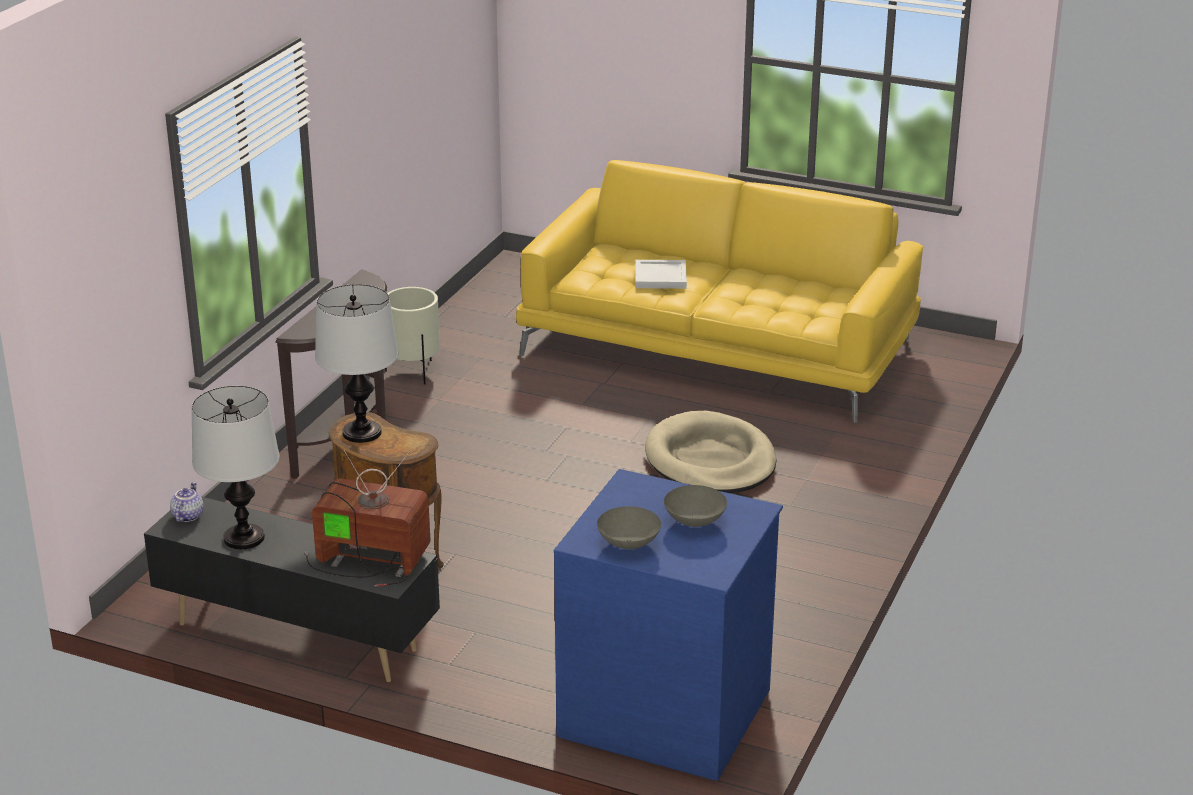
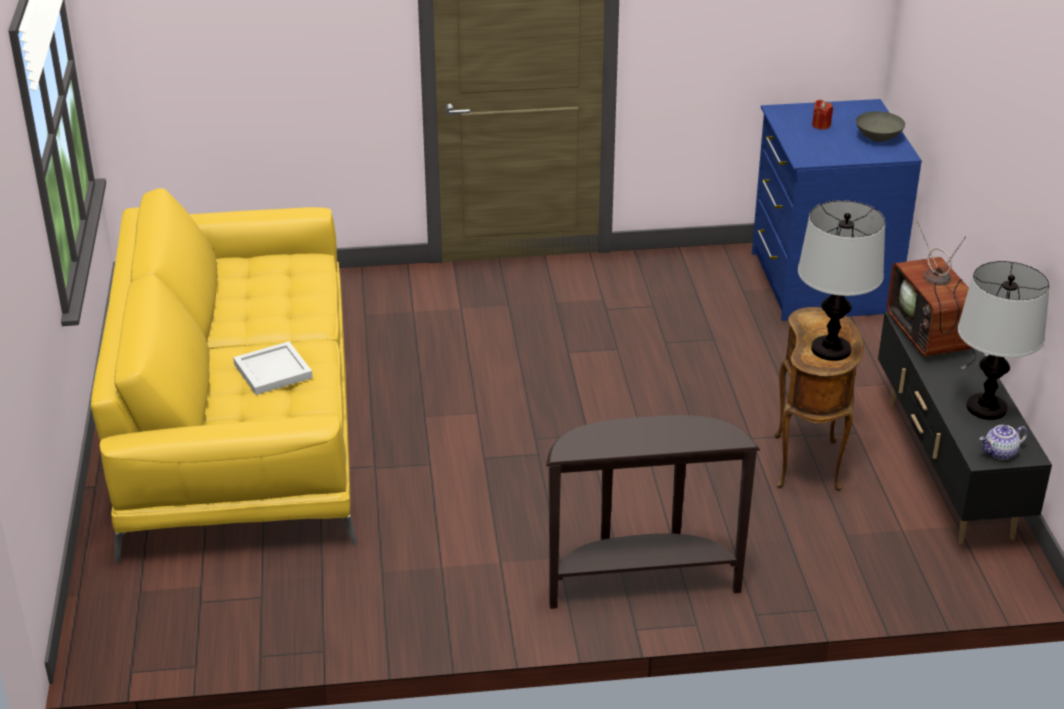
camera: 120 degrees left, 5 degrees up
beige planter [385,287,440,385] -> none
beige dog bed [645,411,777,493] -> none
grey bowl [664,485,727,527] -> red candle [812,100,833,130]

